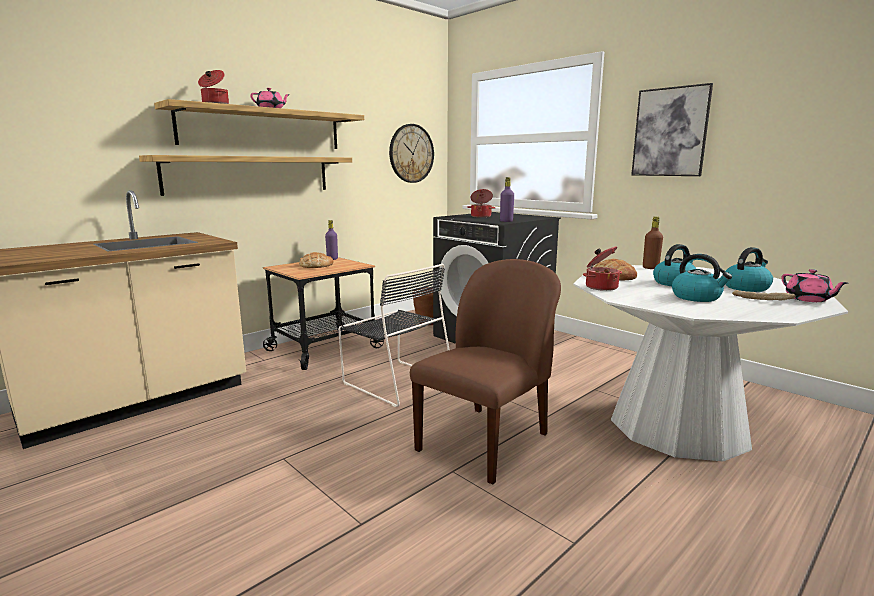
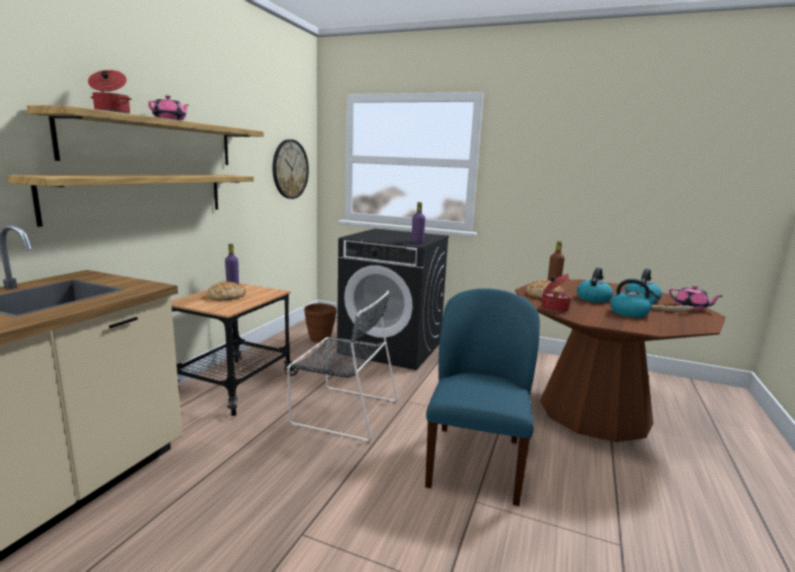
camera: 25 degrees left, 0 degrees up
brown chair [410,259,561,485] -> blue chair [425,288,540,506]
cooking pot [467,189,496,218] -> none
white dining table [573,265,848,461] -> brown dining table [515,279,726,442]
picture [631,83,713,176] -> none

